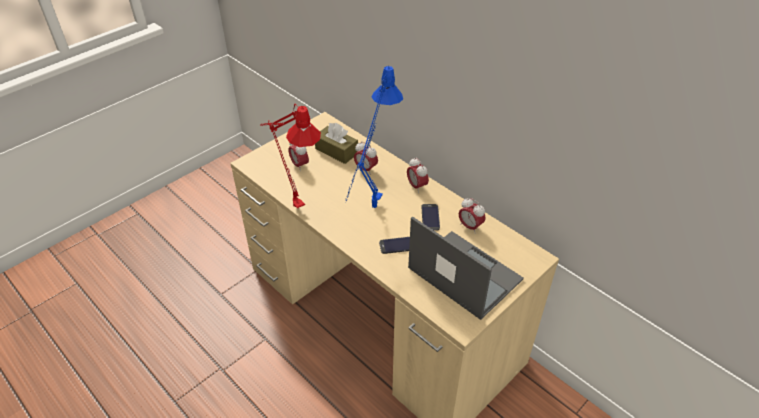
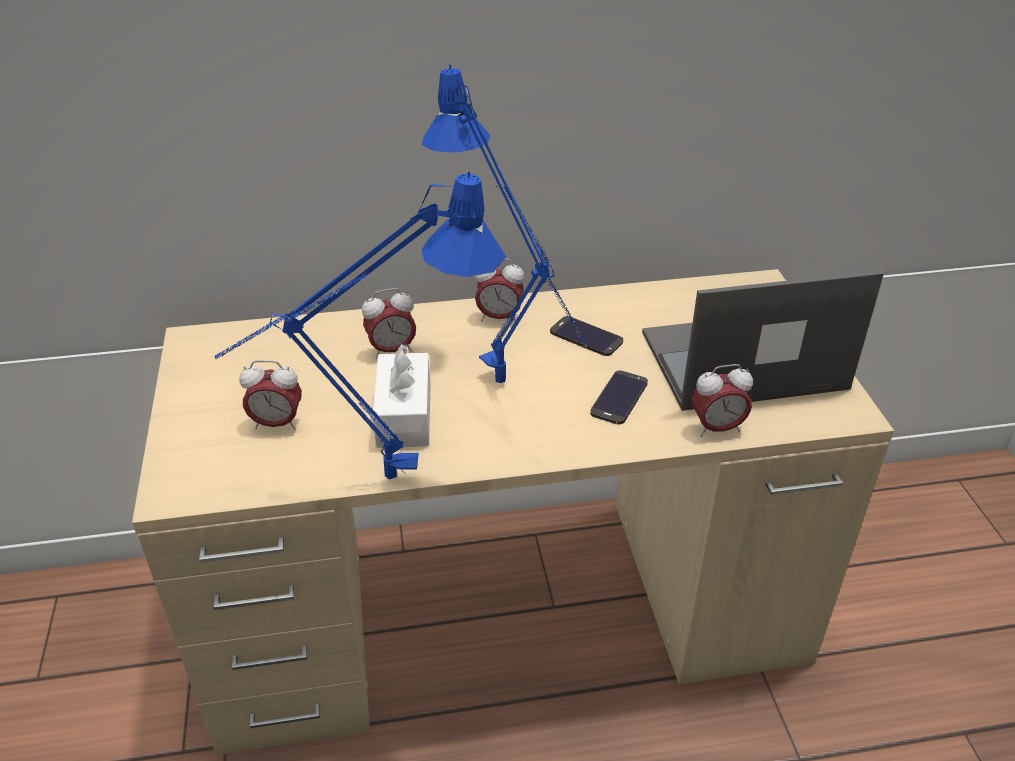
camera: 55 degrees left, 5 degrees down
red table lamp [260,104,321,208] -> blue table lamp [215,172,506,479]
brown tissue box [315,123,358,164] -> none
alarm clock [459,198,485,234] -> alarm clock moved to [691,364,753,437]
none -> white tissue box [373,344,431,448]

